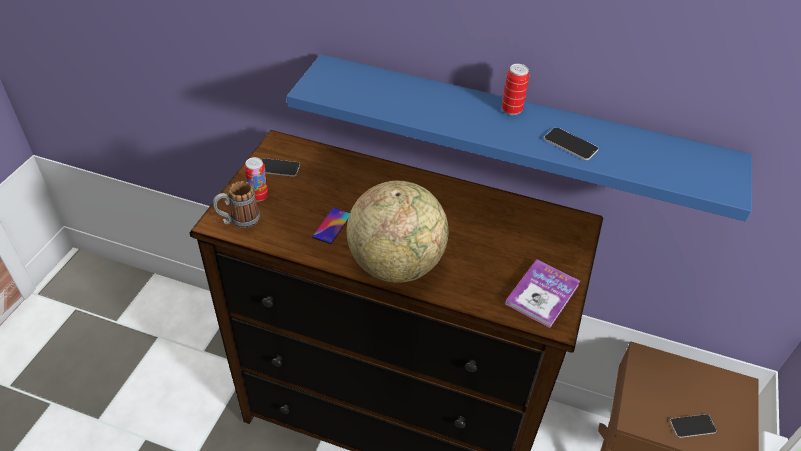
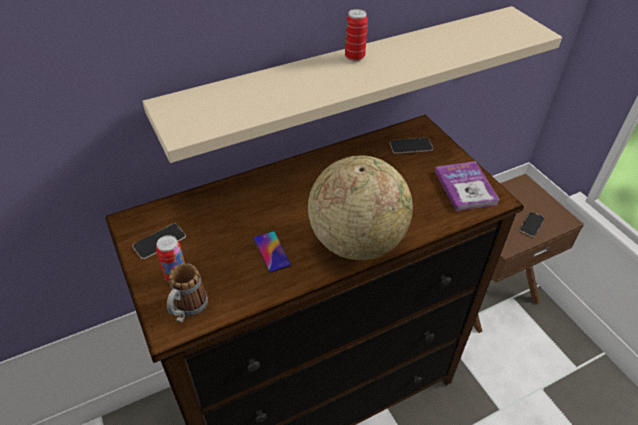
camera: 45 degrees left, 0 degrees up
blue shelf [287,54,752,221] -> beige shelf [142,6,562,163]
phone [544,127,599,160] -> phone moved to [390,138,433,154]

